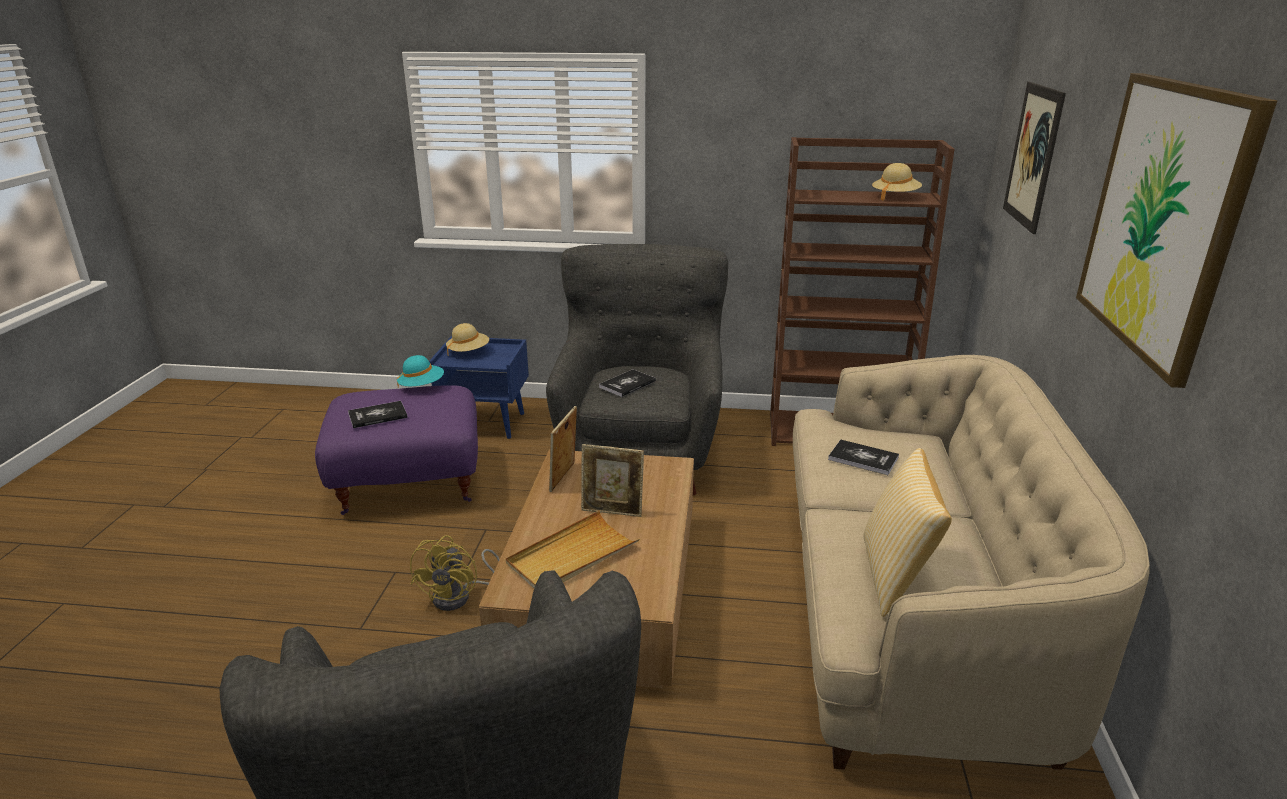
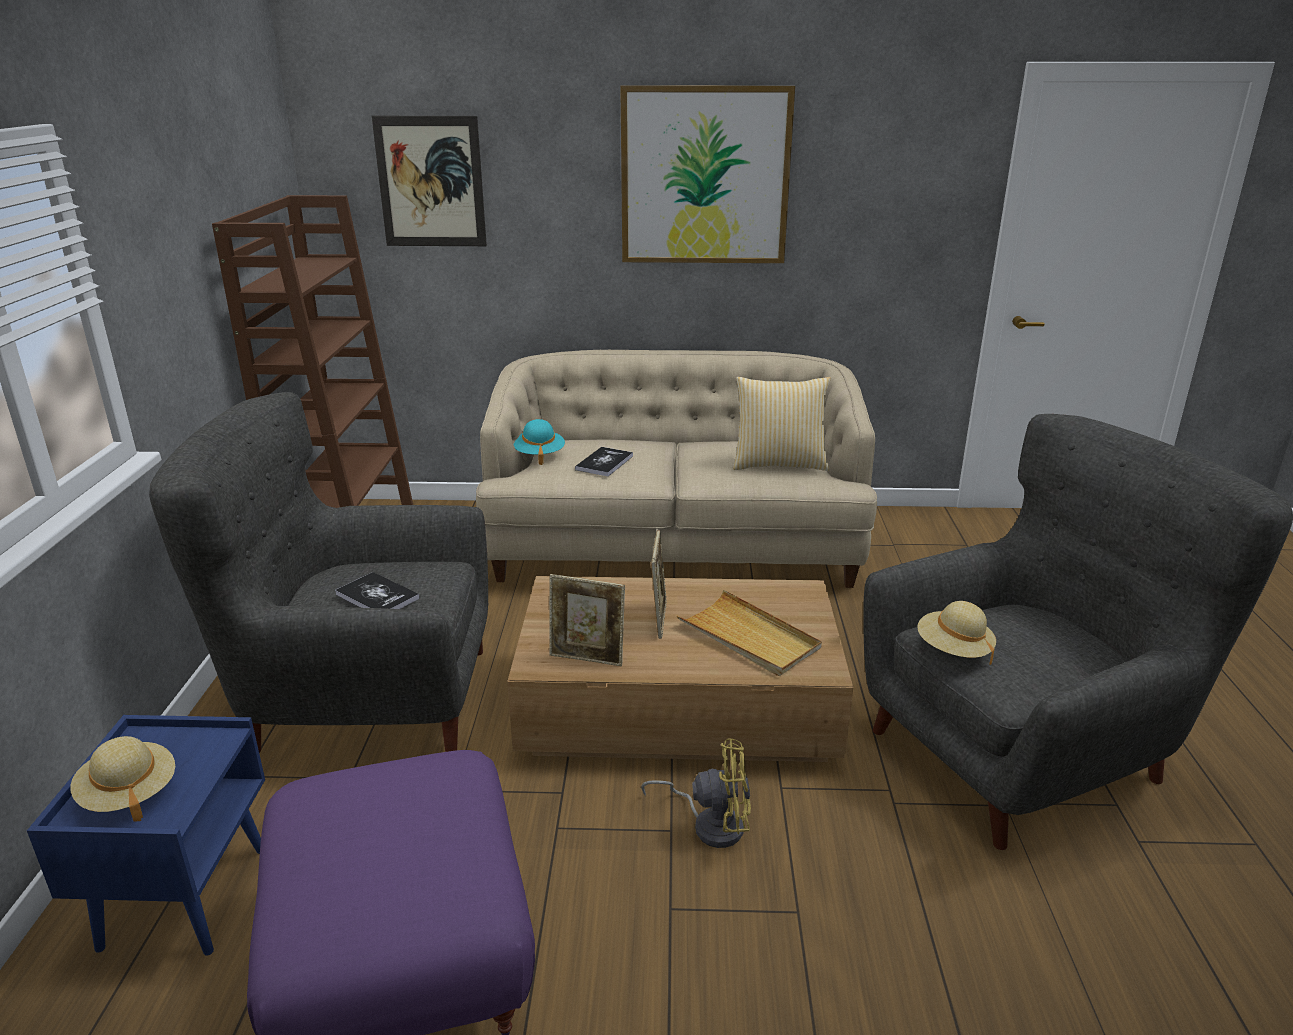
camera: 95 degrees left, 0 degrees up
book [348,401,408,428] -> none
turquoise hat [397,355,444,387] -> turquoise hat moved to [513,419,565,465]
beige hat [872,163,922,201] -> beige hat moved to [917,601,996,665]

